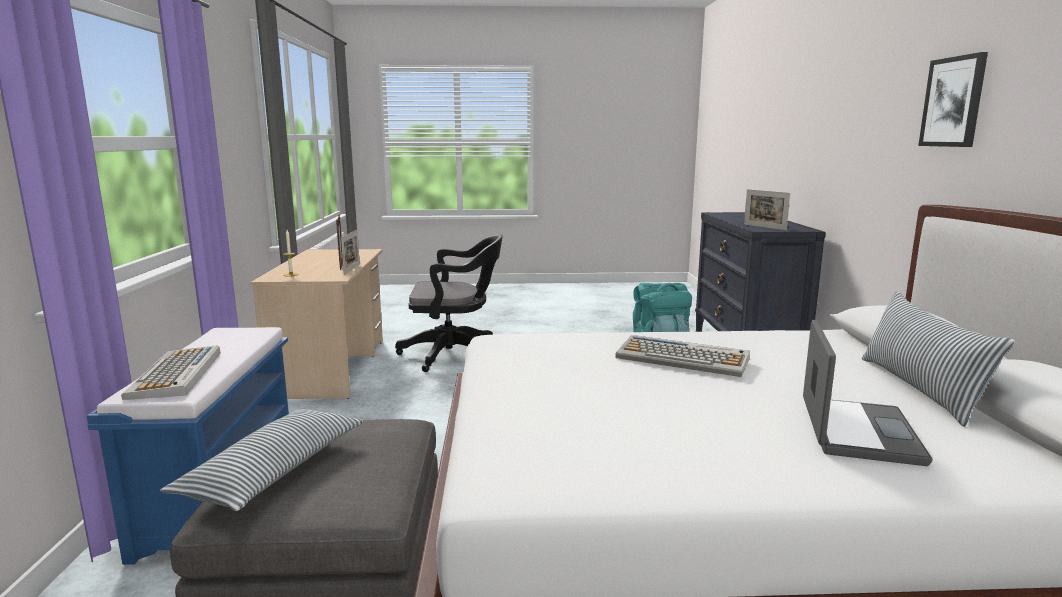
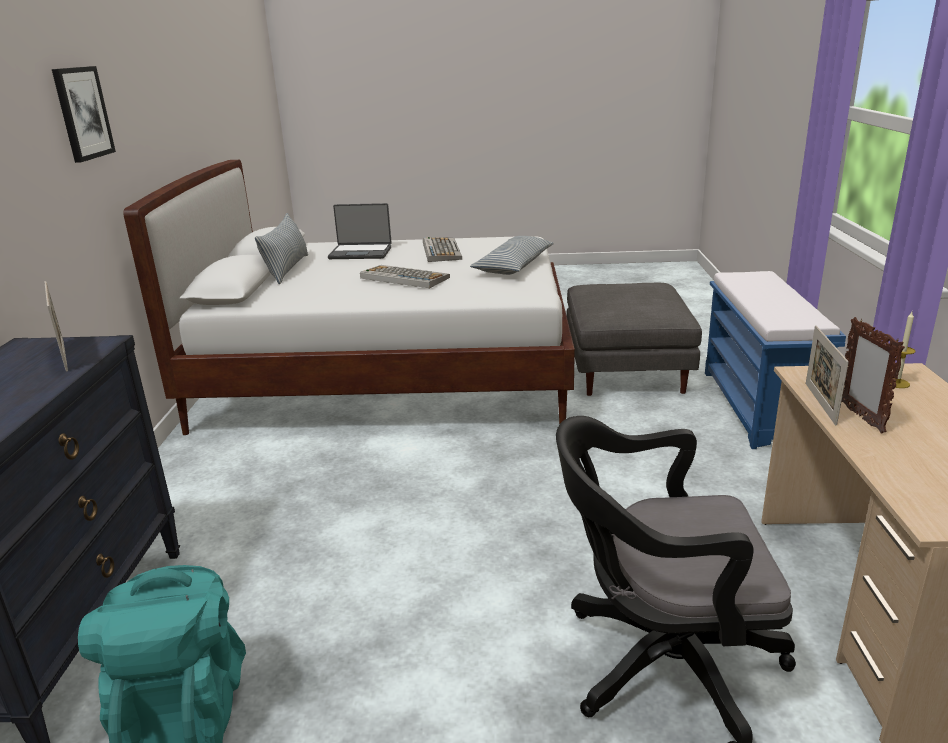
camera: 175 degrees left, 10 degrees up
keyboard [121,345,221,400] -> keyboard moved to [423,237,462,262]
pillow [160,409,363,511] -> pillow moved to [470,236,554,275]
laptop [803,320,932,466] -> laptop turned 105 degrees counterclockwise [328,203,392,259]

